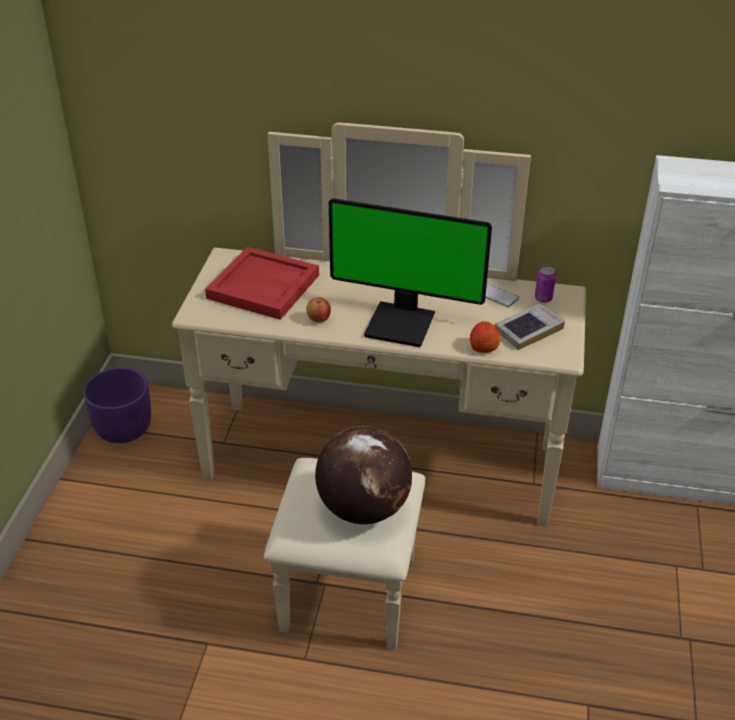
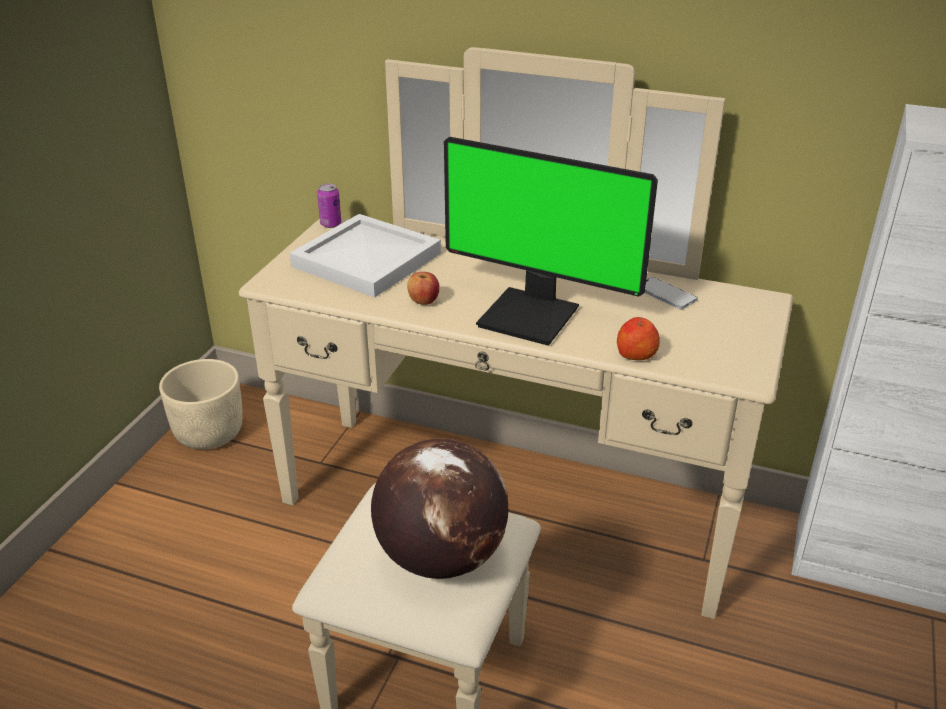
camera: 10 degrees right, 5 degrees down
purple planter [83,367,151,443] -> beige planter [159,359,243,450]
red tray [205,247,319,320] -> white tray [290,214,441,298]
book [495,304,565,350] -> none
can [535,266,556,303] -> can moved to [317,184,341,228]

